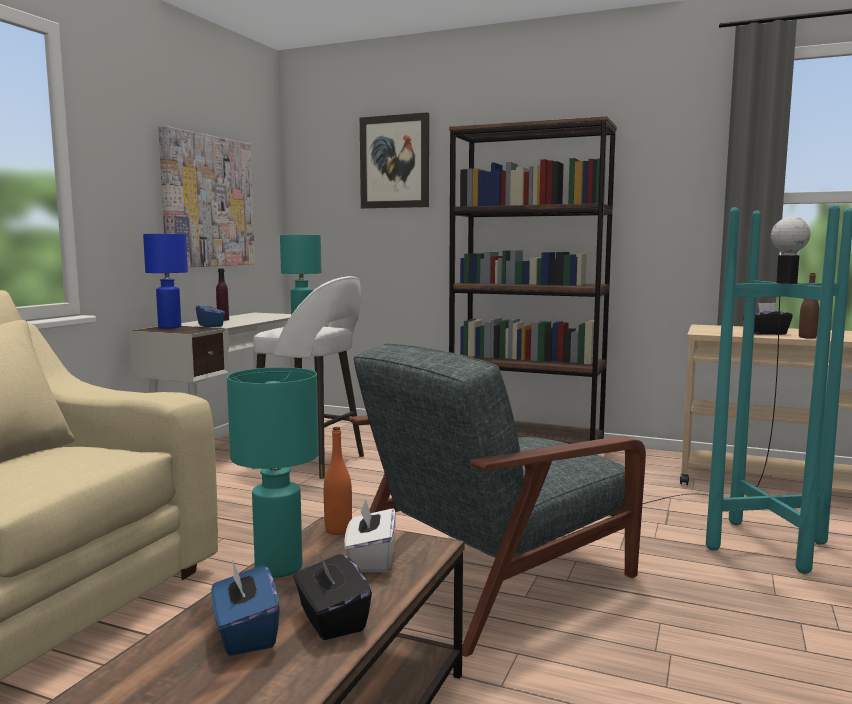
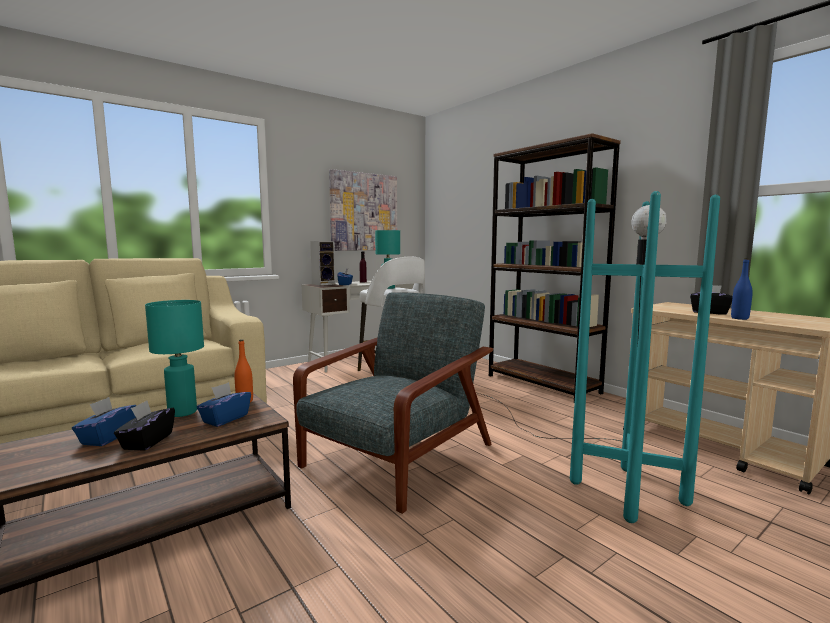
camera: 30 degrees right, 0 degrees up
blue table lamp [143,234,188,328] -> speaker [310,241,336,285]
white tissue box [344,499,396,572] -> blue tissue box [197,382,251,427]
grey armchair [349,343,646,657] -> grey armchair turned 135 degrees clockwise [293,292,493,514]
picture [360,112,429,209] -> none
brown bottle [799,273,819,339] -> blue bottle [731,258,753,320]

